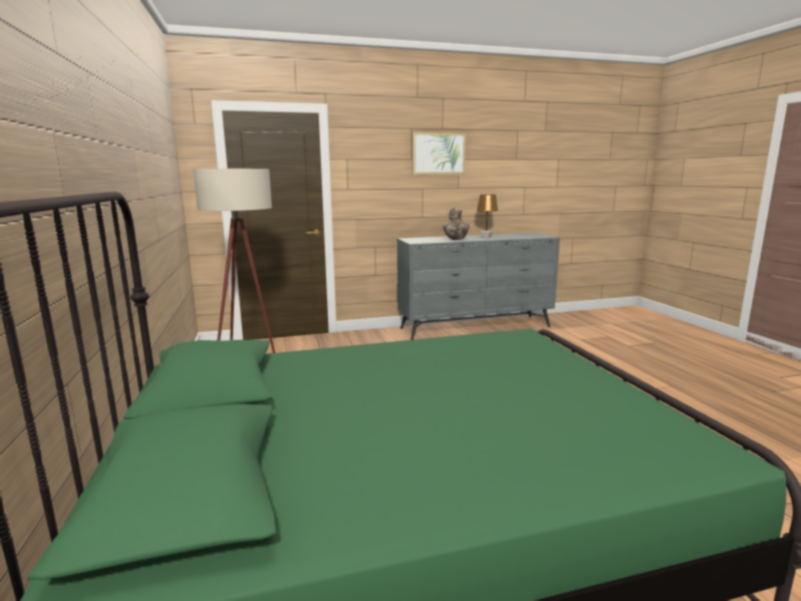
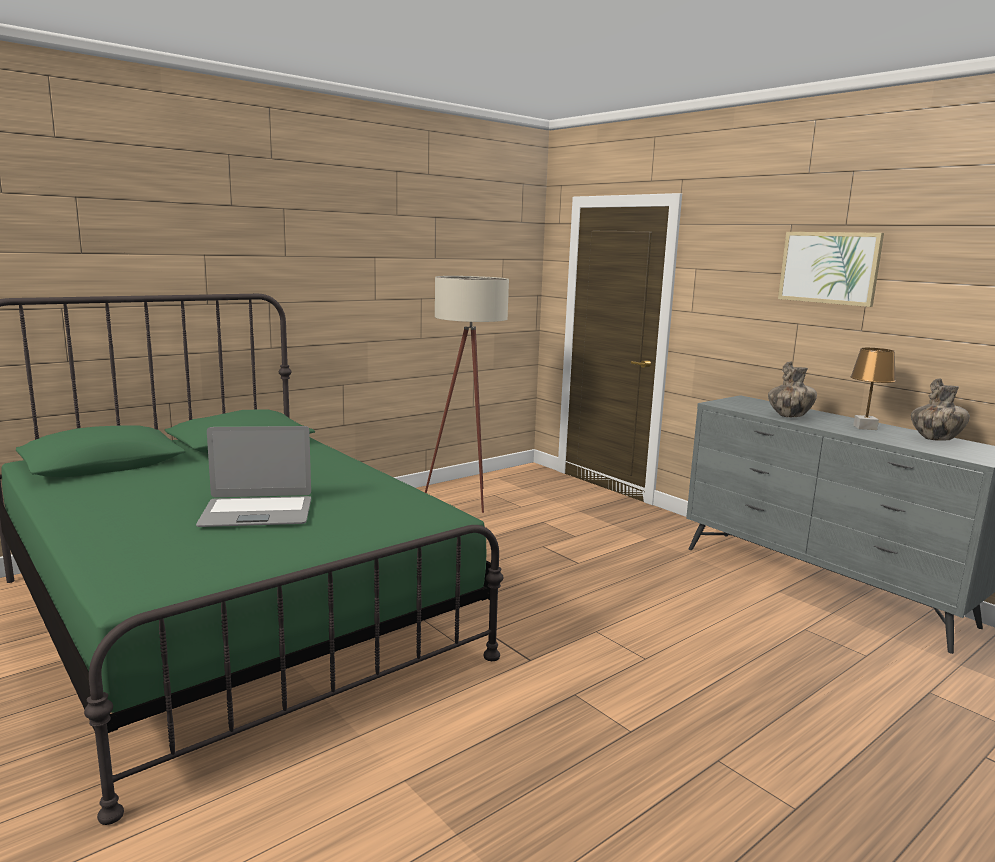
camera: 65 degrees right, 0 degrees up
none -> laptop [196,426,311,527]
none -> vase [911,378,970,441]

